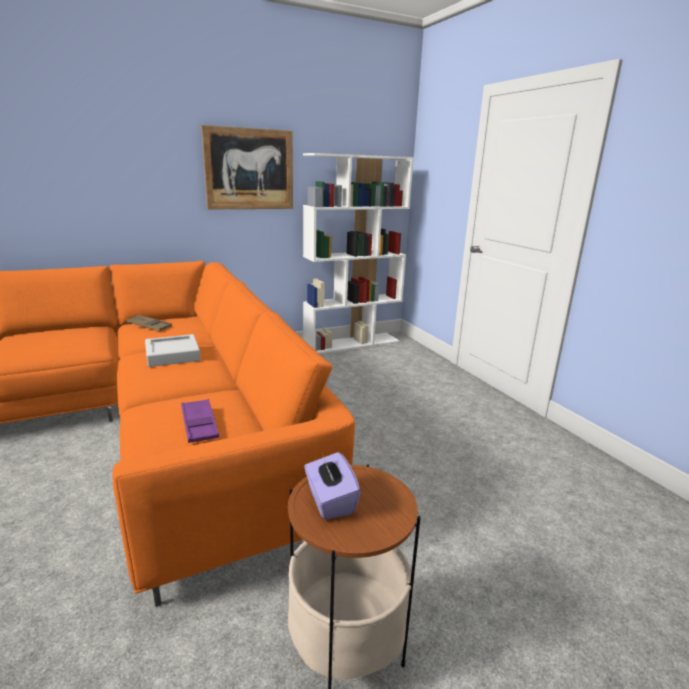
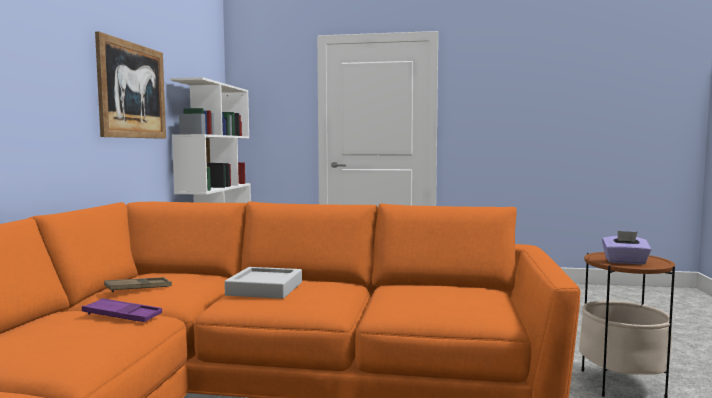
camera: 55 degrees left, 15 degrees down
purple tray [181,399,219,443] -> purple tray moved to [82,298,162,322]

